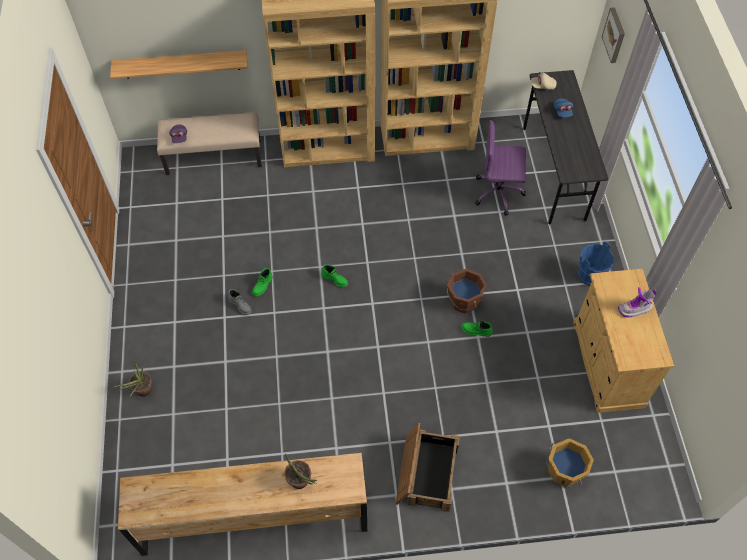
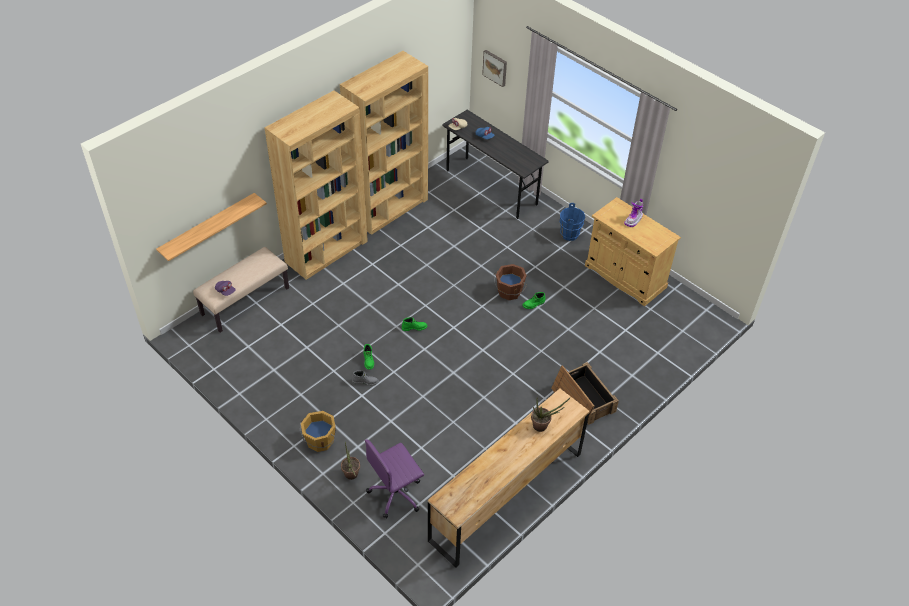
camera: 40 degrees left, 10 degrees down
purple office chair [475,120,526,216] -> purple office chair moved to [365,439,424,518]
orange bucket [546,438,594,488] -> orange bucket moved to [300,411,336,452]

